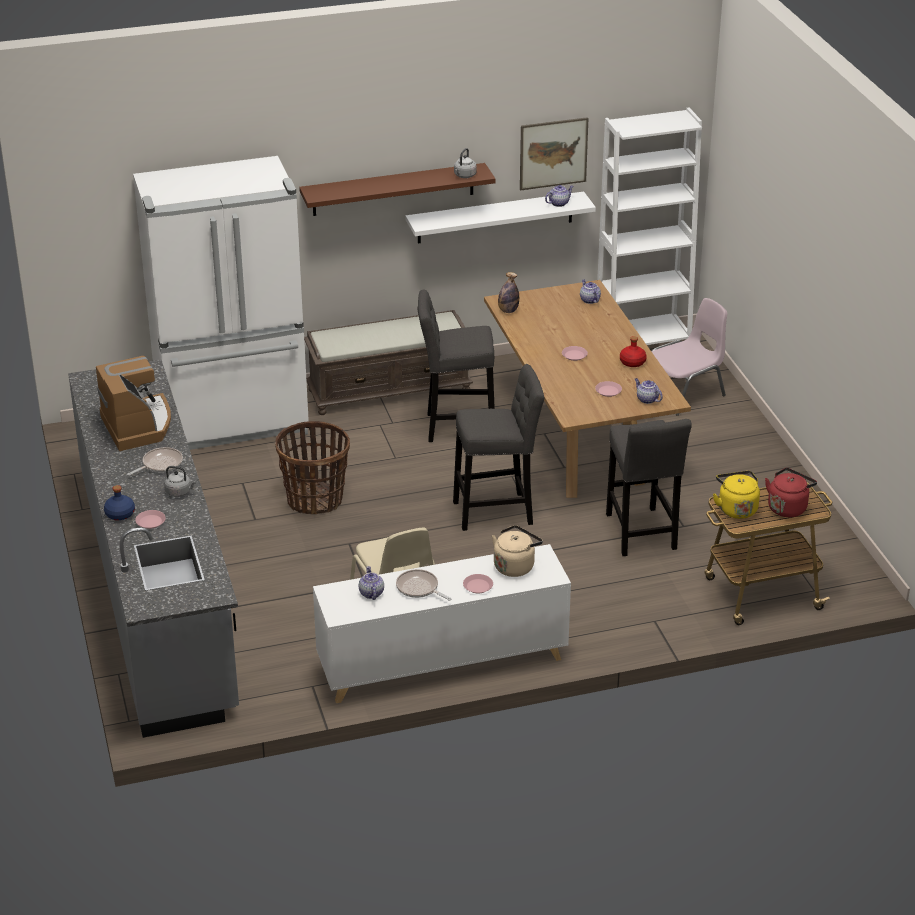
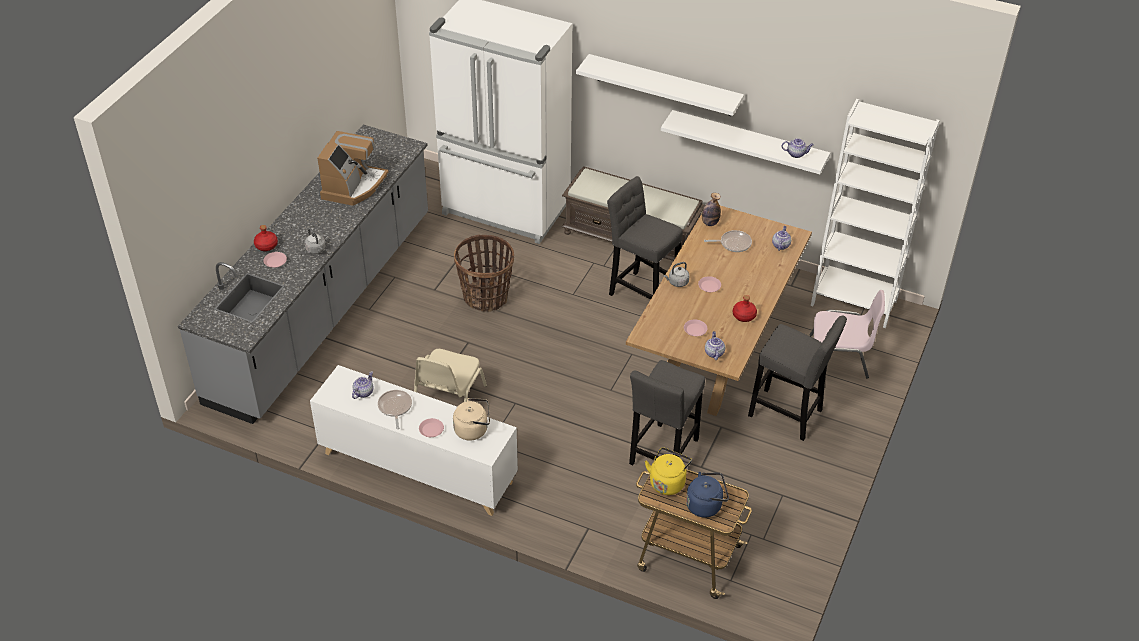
camera: 40 degrees right, 10 degrees up
blue bottle [104,485,135,520] -> red bottle [254,225,278,251]
frying pan [127,447,183,476] -> frying pan moved to [704,230,752,252]
brown shelf [299,163,496,216] -> white shelf [576,54,744,116]
grey stool [453,364,544,531] -> grey stool moved to [748,315,847,441]
grey kettle [454,148,477,178] -> grey kettle moved to [664,262,689,287]
picture [520,117,588,191] -> none
red kettle [765,468,817,517] -> blue kettle [686,472,729,518]

